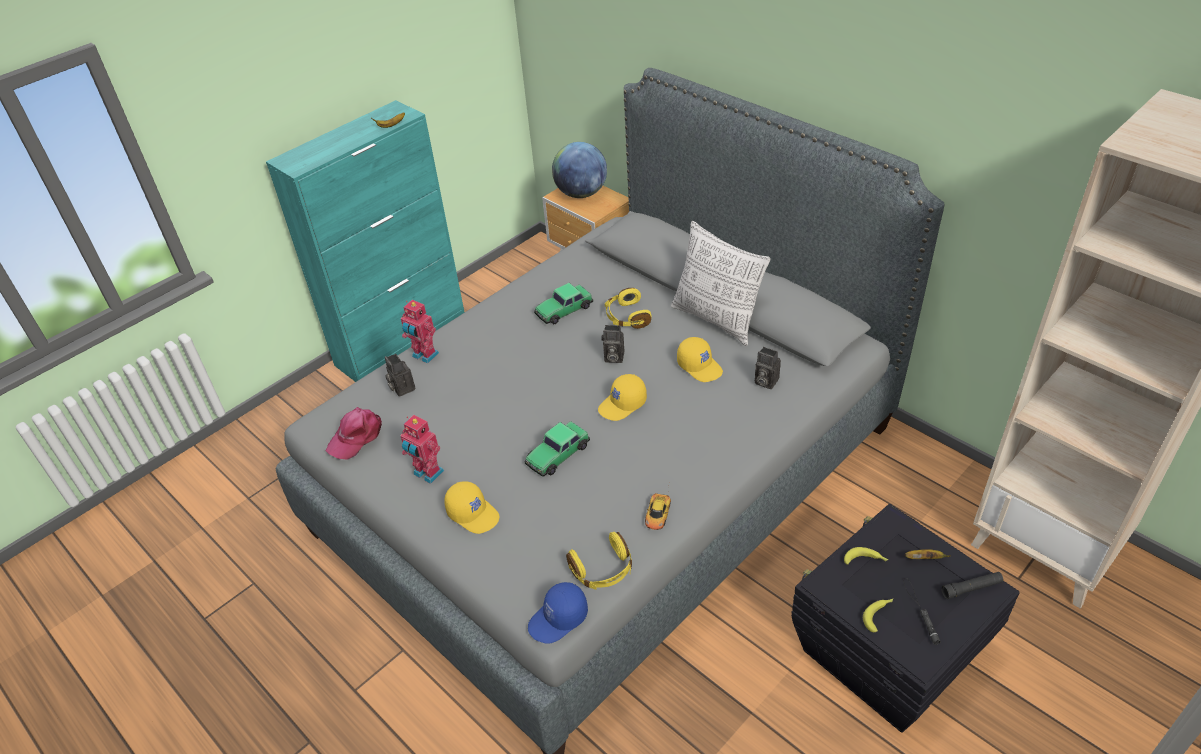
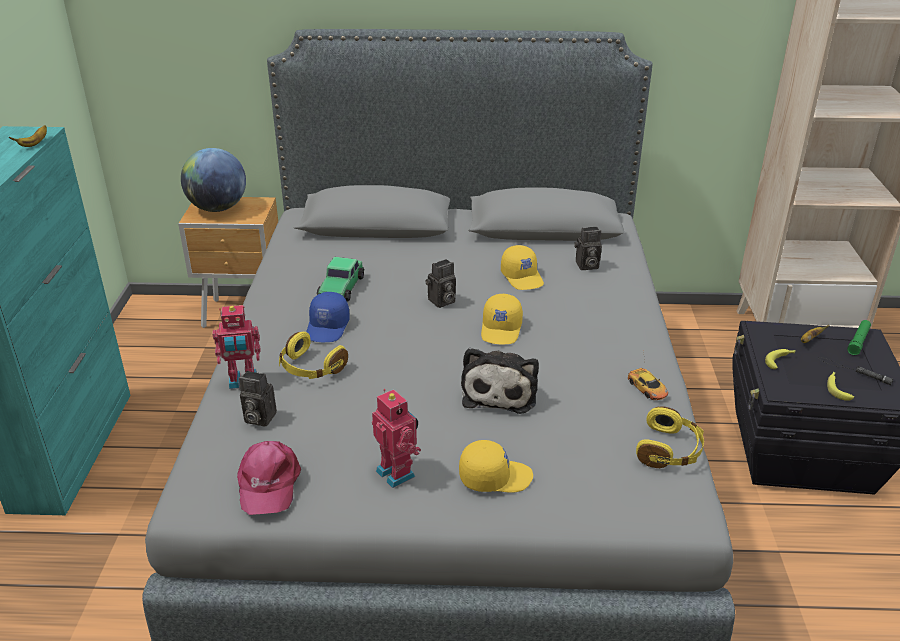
camera: 45 degrees left, 10 degrees down
toy robot [400,415,444,484] -> toy robot turned 120 degrees counterclockwise [372,389,421,488]
toy car [525,421,590,477] -> plush toy [461,348,539,414]
blue cap [528,582,588,644] -> blue cap moved to [306,292,350,342]
yellow headphones [605,288,652,329] -> yellow headphones moved to [279,332,348,379]
pillow [671,221,771,346] -> none
yellow cap [677,337,723,382] -> yellow cap turned 60 degrees clockwise [501,245,544,290]
black flashlight [941,572,1003,599] -> green flashlight [847,320,871,355]

